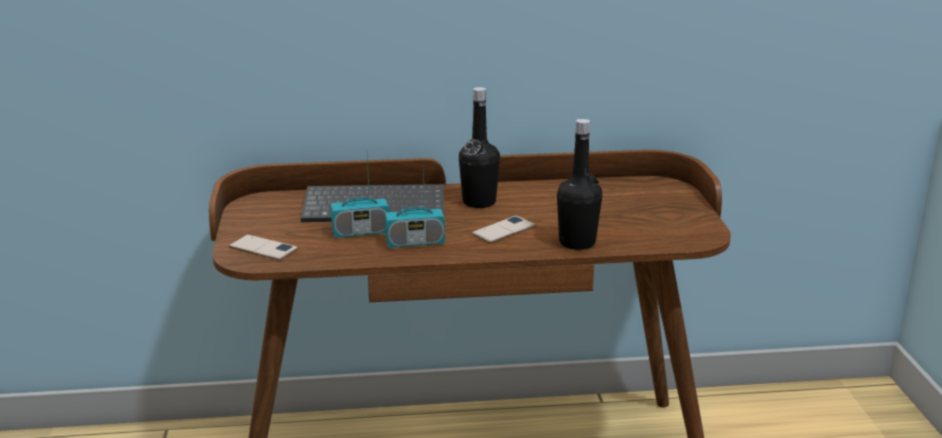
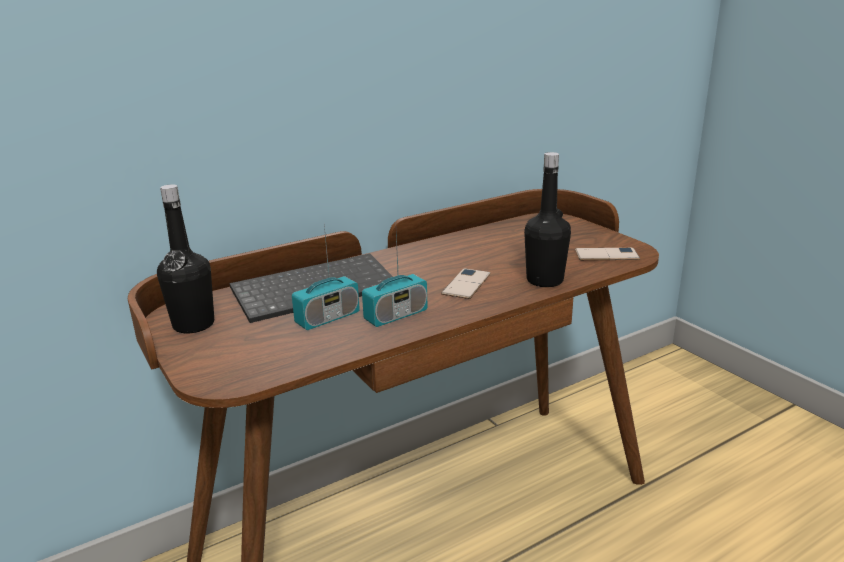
camera: 25 degrees left, 0 degrees up
phone [229,234,298,260] -> phone moved to [575,248,640,260]
black bottle [459,87,500,208] -> black bottle moved to [157,184,214,333]

